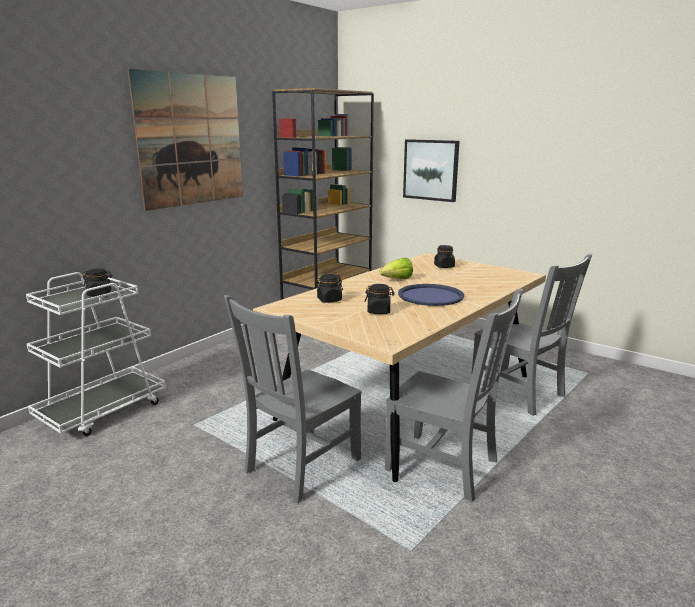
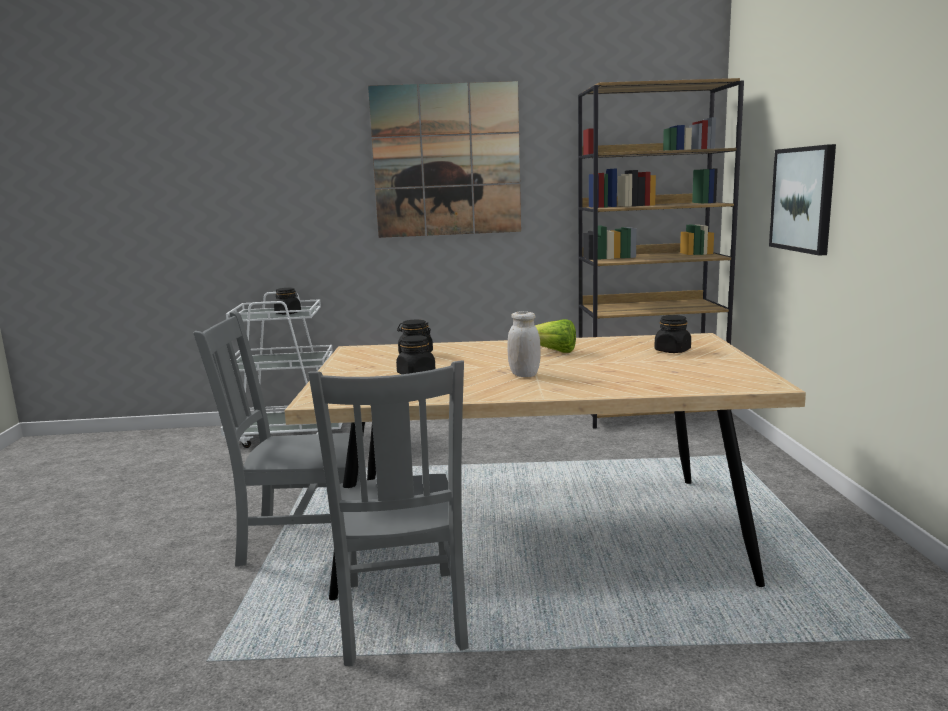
camera: 50 degrees right, 5 degrees down
blue tray [398,284,464,306] -> white jar [507,311,540,377]
grey chair [471,254,592,416] -> none

